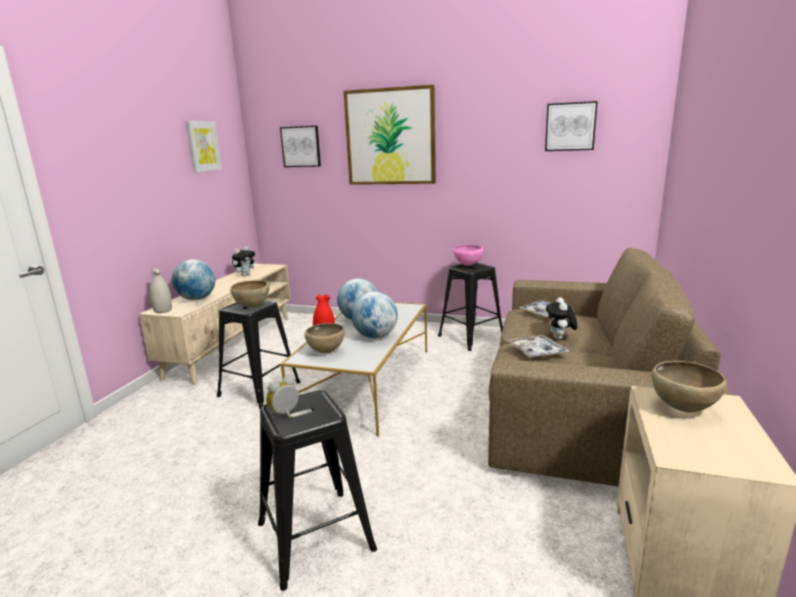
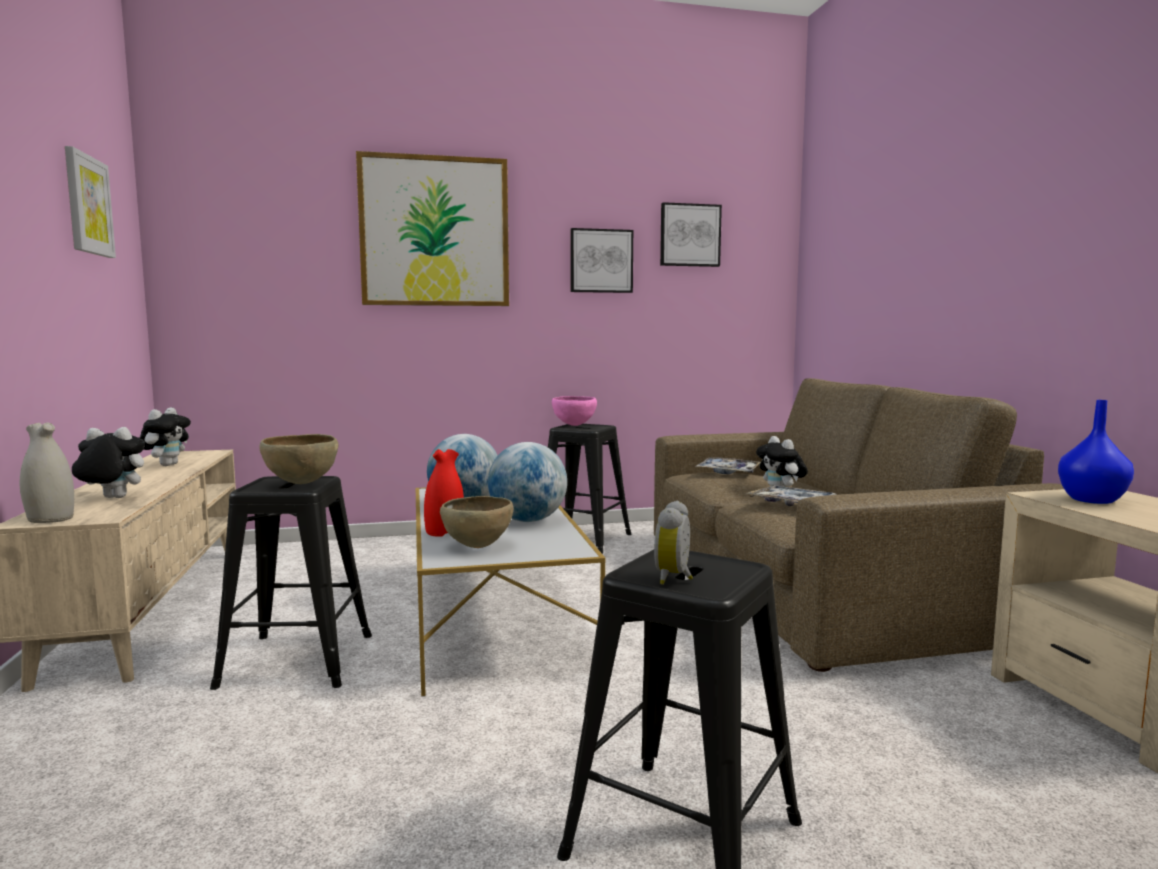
camera: 30 degrees left, 10 degrees down
globe [172,259,215,300] -> plush toy [72,427,145,498]
picture [280,126,321,167] -> picture moved to [570,228,633,293]
brown bowl [651,361,727,412] -> blue vase [1058,400,1134,504]

